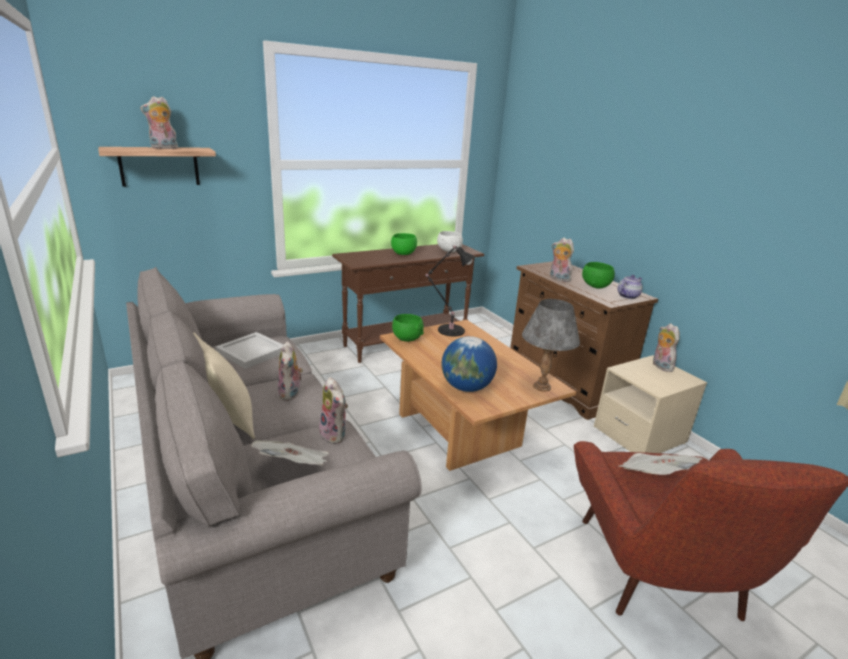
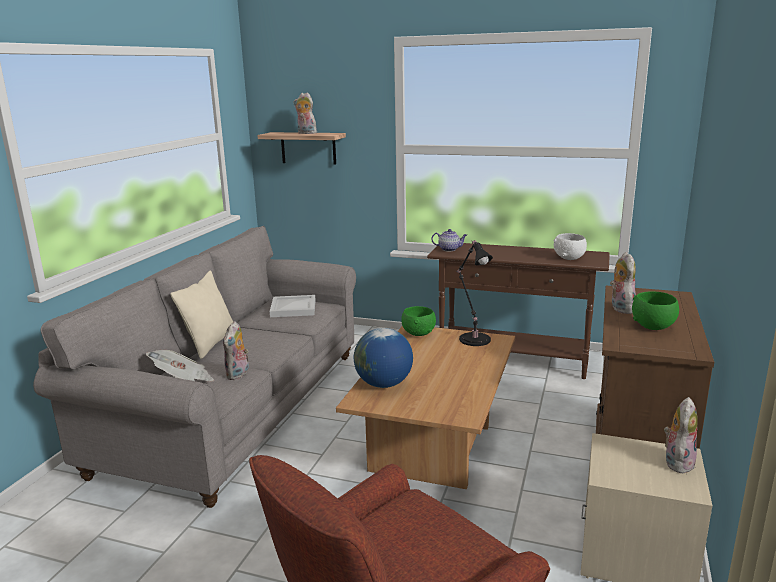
camera: 50 degrees right, 5 degrees down
plush toy [278,341,303,401] -> none
green bowl [391,233,417,255] -> none
grey table lamp [522,299,580,392] -> none
teapot [618,275,643,299] -> teapot moved to [431,229,467,251]
newspaper [619,453,703,475] -> none

